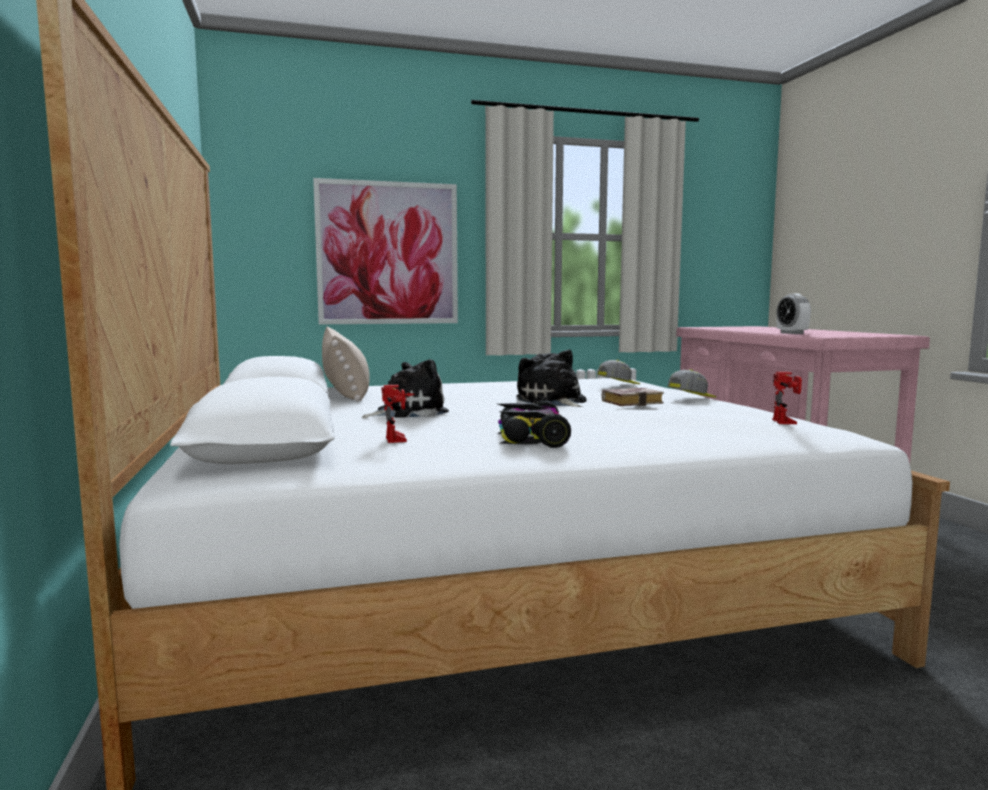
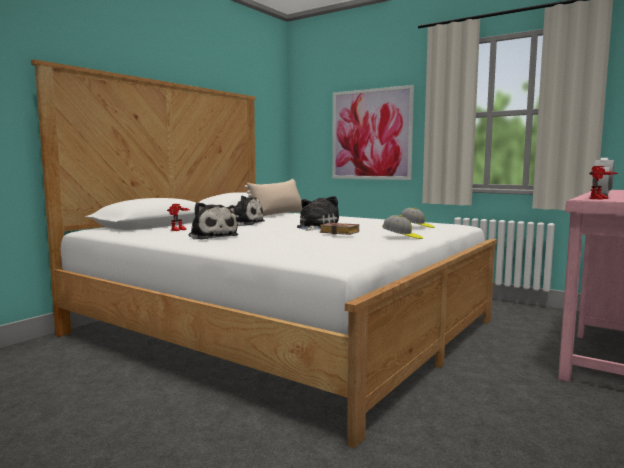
camera: 50 degrees right, 0 degrees up
toy car [496,400,571,448] -> plush toy [189,202,238,240]
toy robot [772,372,802,424] -> toy robot moved to [589,166,618,200]

